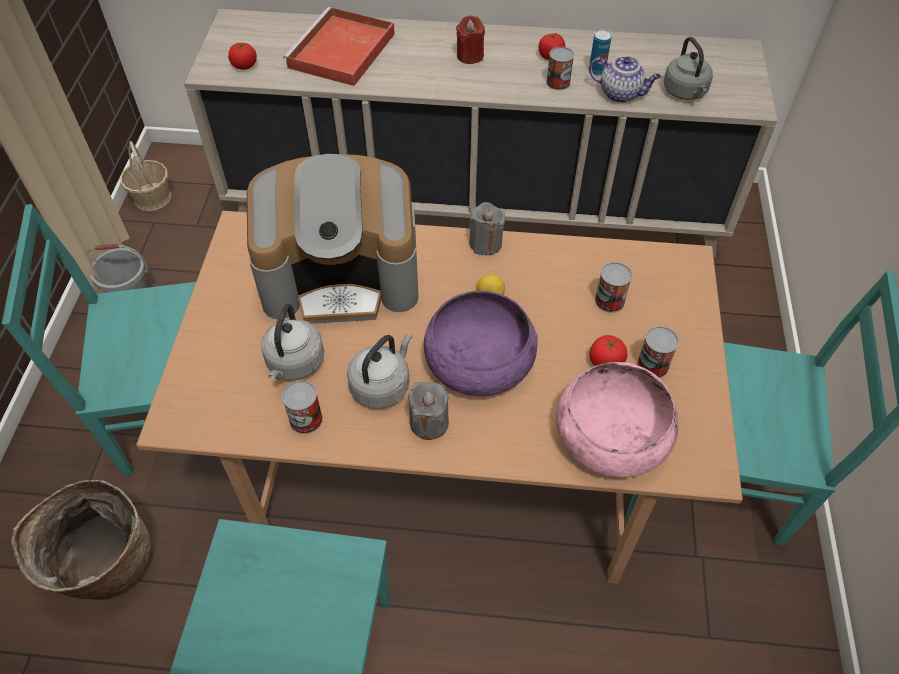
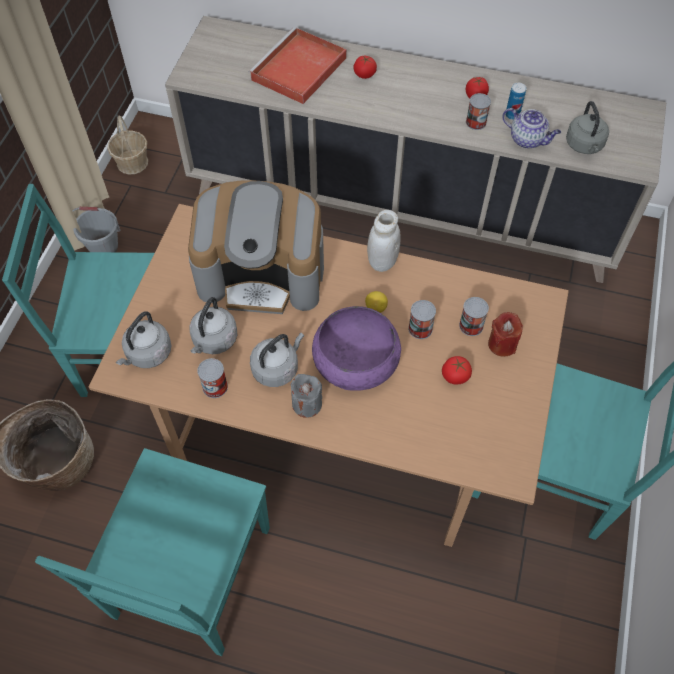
camera: 10 degrees right, 5 degrees up
tomato [228,43,257,70] -> tomato moved to [353,56,377,79]
red candle [456,15,485,64] -> red candle moved to [488,312,523,357]
grey candle [469,202,505,255] -> white jar [367,210,401,272]
pink bowl [556,362,678,478] -> none
can [637,326,679,378] -> can moved to [408,300,436,339]
none -> grey kettle [116,311,171,368]

